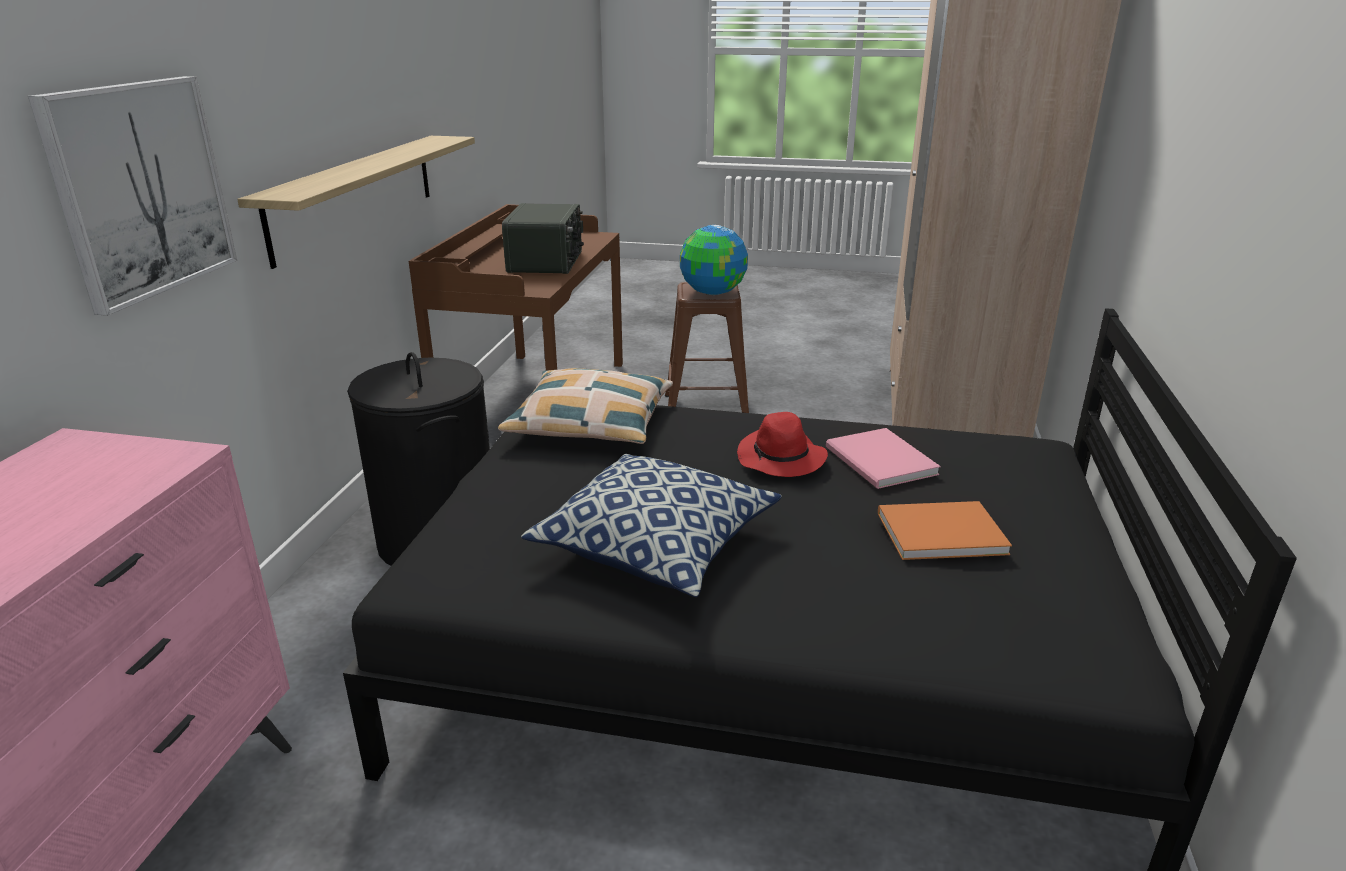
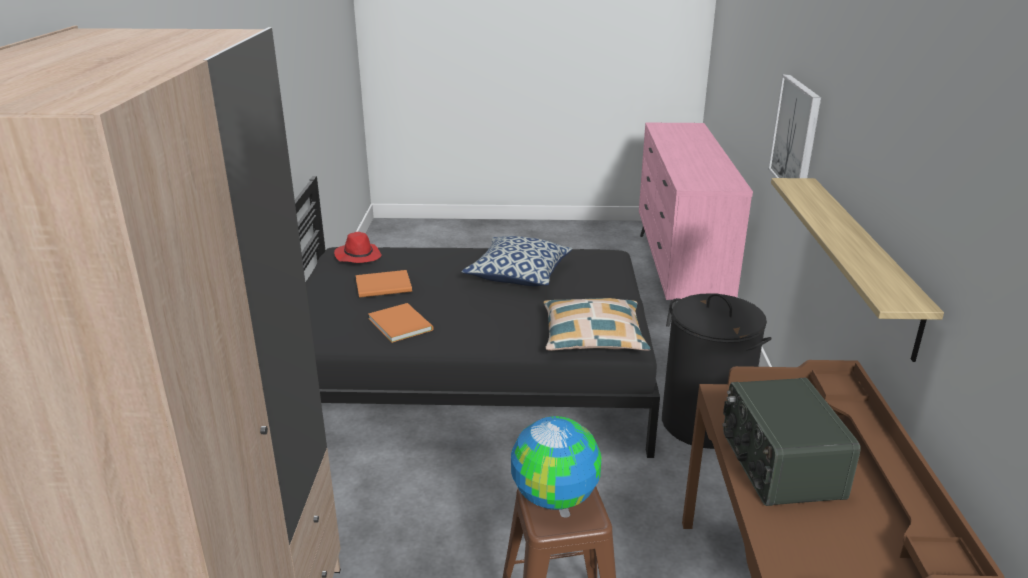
camera: 170 degrees right, 0 degrees up
red hat [737,412,828,477] -> red hat moved to [334,232,382,263]
pink book [826,428,940,489] -> orange book [368,303,433,343]

